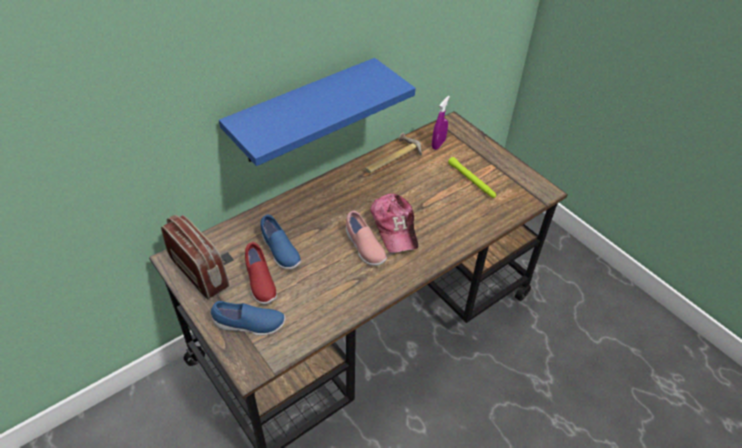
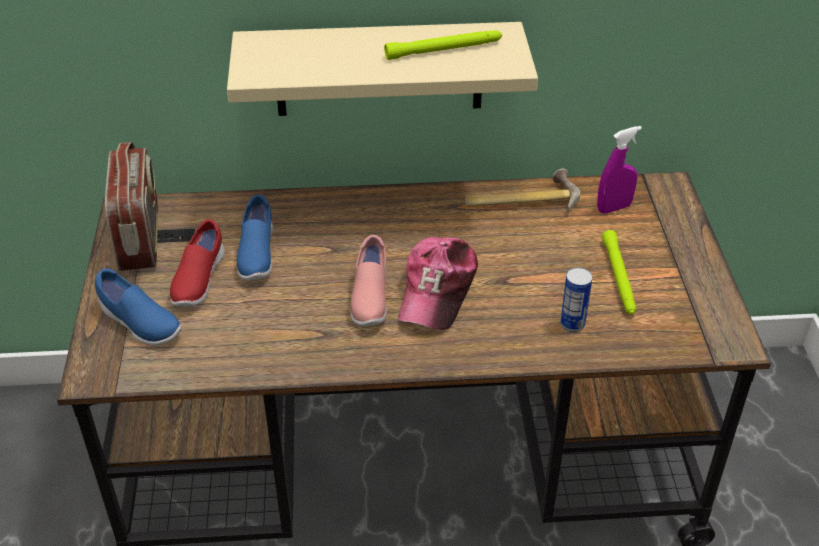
camera: 35 degrees right, 5 degrees down
blue shelf [219,58,416,166] -> beige shelf [227,22,538,116]
none -> green flashlight [384,30,502,60]
none -> can [560,268,593,332]

